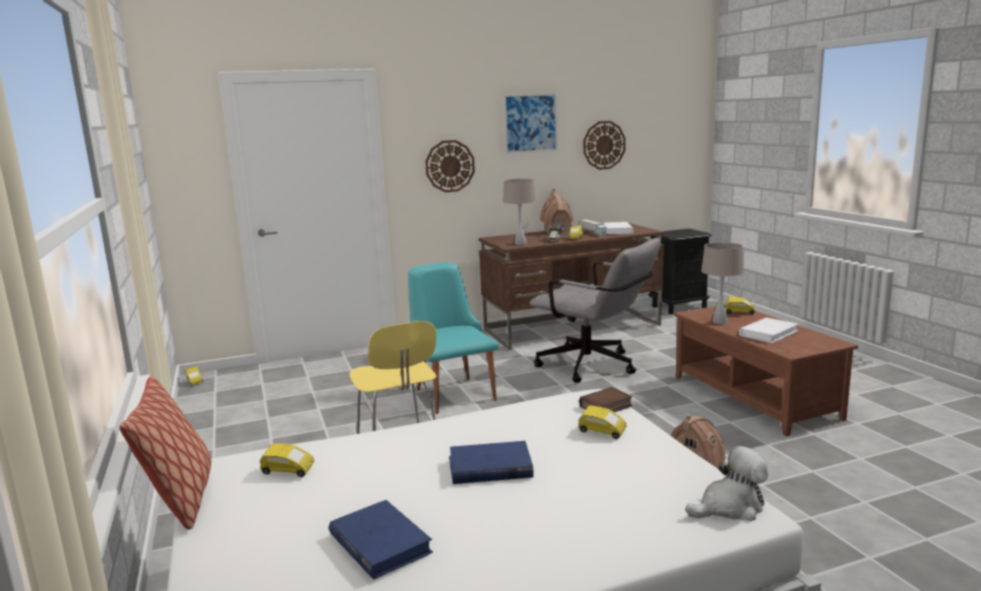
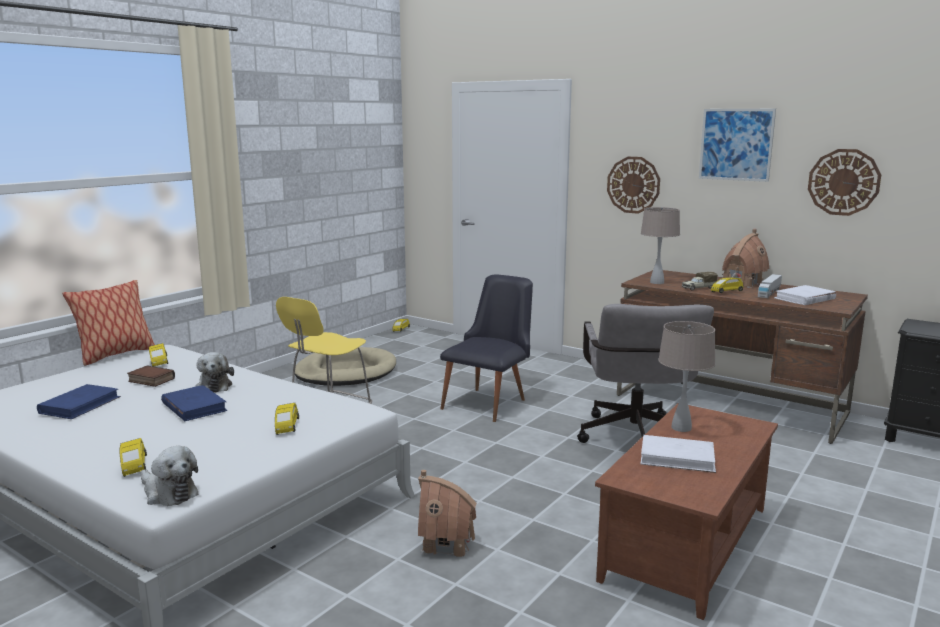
camera: 55 degrees right, 0 degrees up
turquoise chair [408,262,499,414] -> black chair [440,274,533,422]
book [579,387,632,412] -> book moved to [127,365,175,387]
yellow toy car [725,297,755,315] -> yellow toy car moved to [119,438,147,477]
none -> plush toy [195,352,234,393]
none -> beige dog bed [295,347,396,386]

